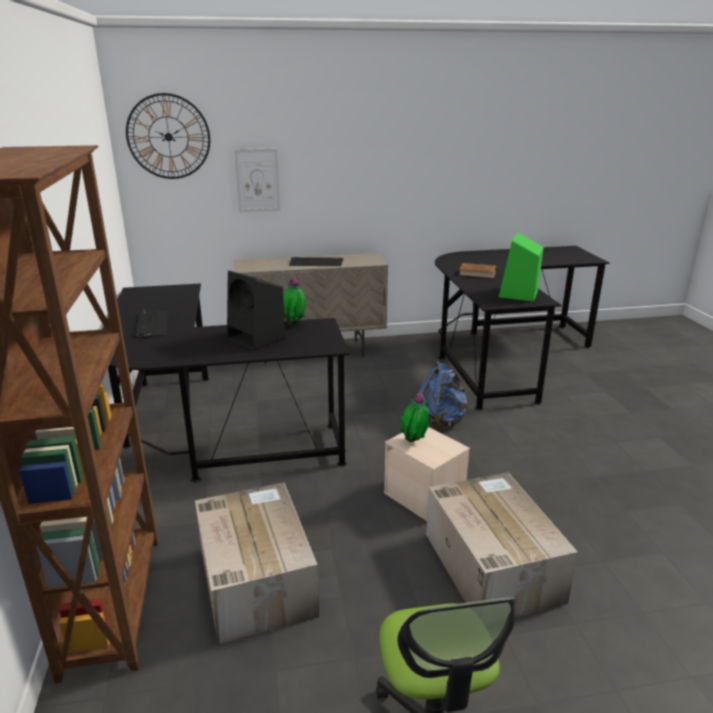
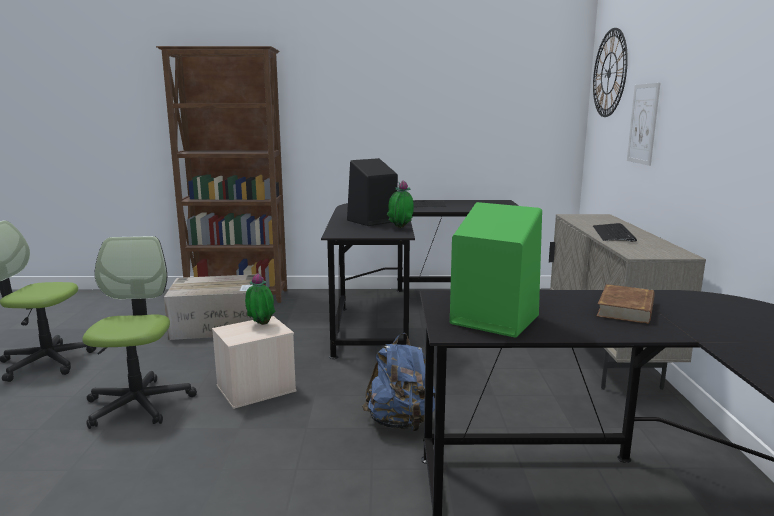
camera: 100 degrees right, 10 degrees down
cardboard box [426,473,578,617] -> office chair [82,236,197,429]

